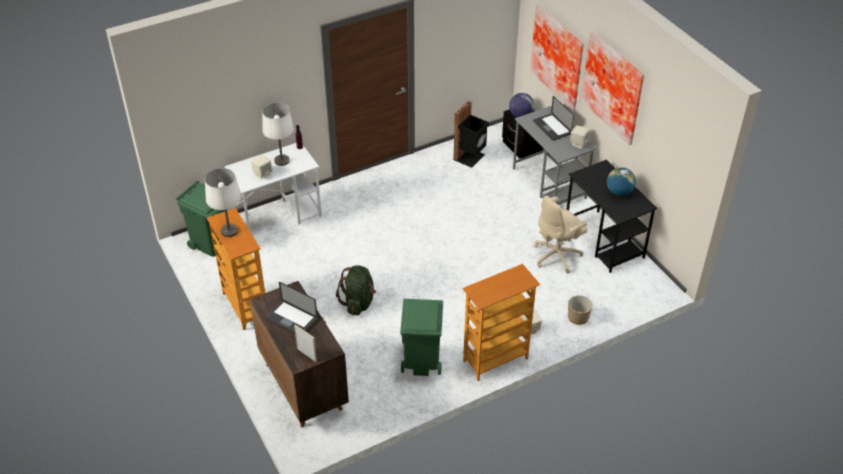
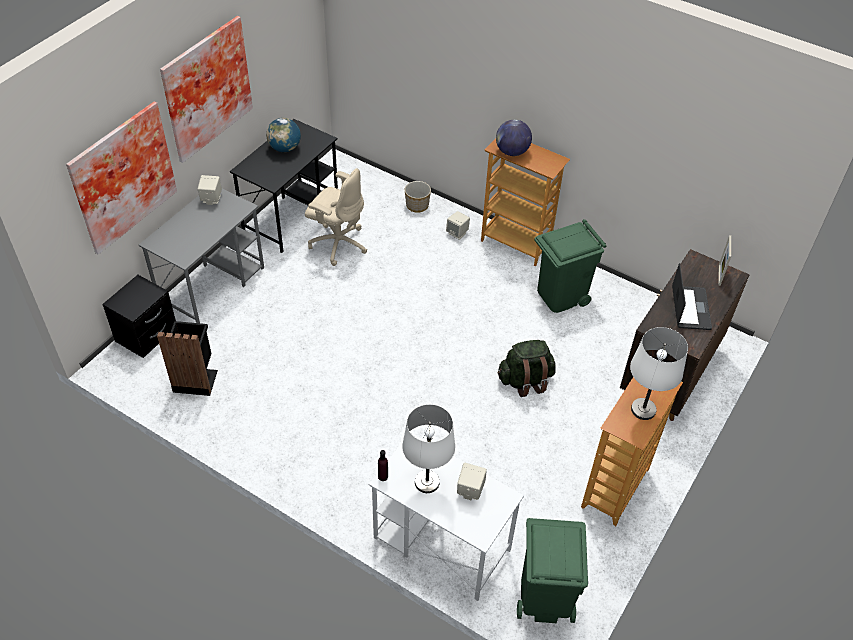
camera: 120 degrees left, 5 degrees up
globe [509,93,535,117] -> globe moved to [496,120,532,156]
laptop [533,96,574,141] -> none

